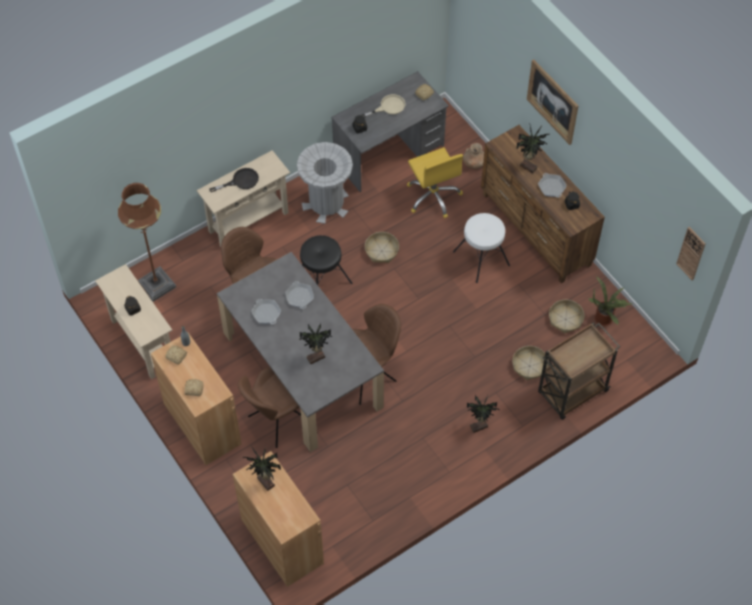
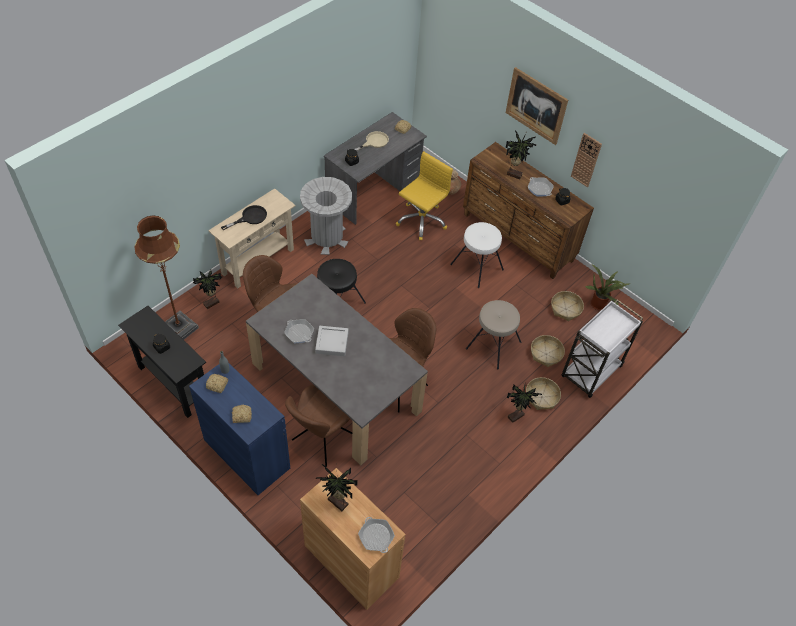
camera: 15 degrees left, 5 degrees down
beige console table [95,264,172,379] -> black console table [118,306,206,418]
brown cabinet [151,333,242,465] -> blue cabinet [189,364,290,495]
frying pan [285,281,314,309] -> frying pan moved to [358,517,395,553]
potted plant [299,323,332,364] -> potted plant moved to [193,270,222,309]
basket [365,232,399,263] -> basket moved to [526,377,561,410]
yellow office chair [407,147,463,218] -> yellow office chair turned 105 degrees counterclockwise [396,151,453,240]
brown cart [538,323,620,420] -> white cart [562,299,643,398]
wall clock [676,227,706,280] -> wall clock moved to [571,133,602,187]
none -> grey tray [315,326,349,356]
none -> beige stool [466,300,521,369]

